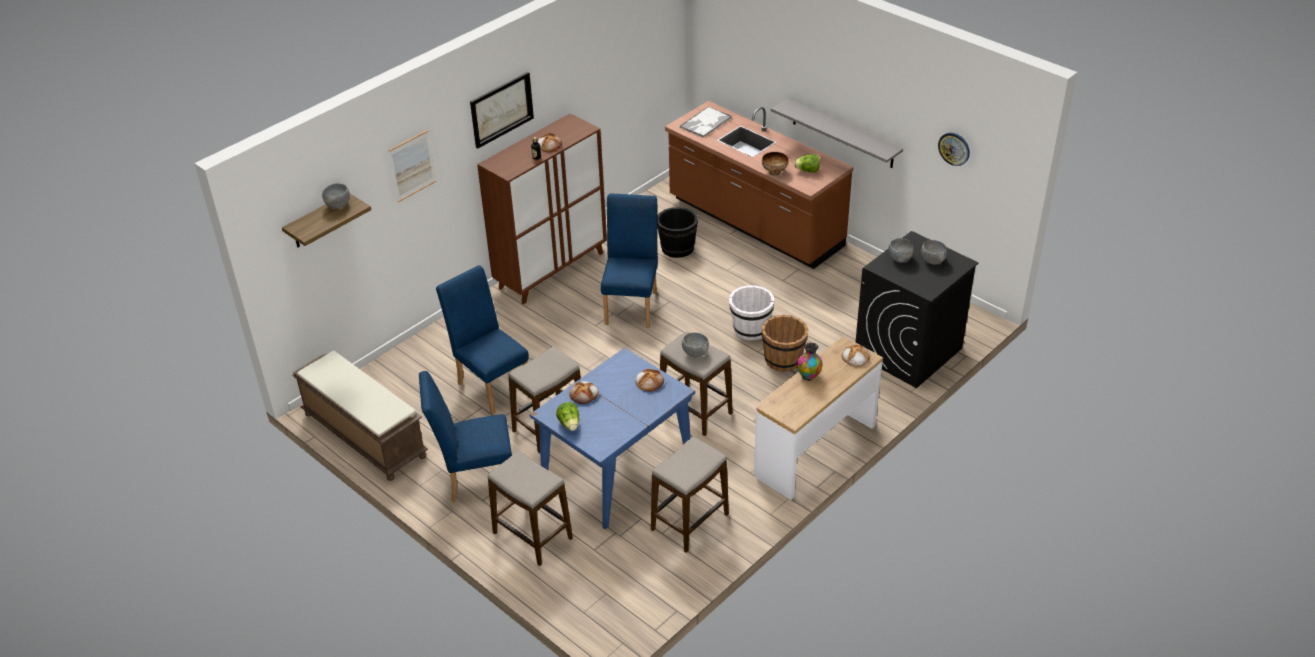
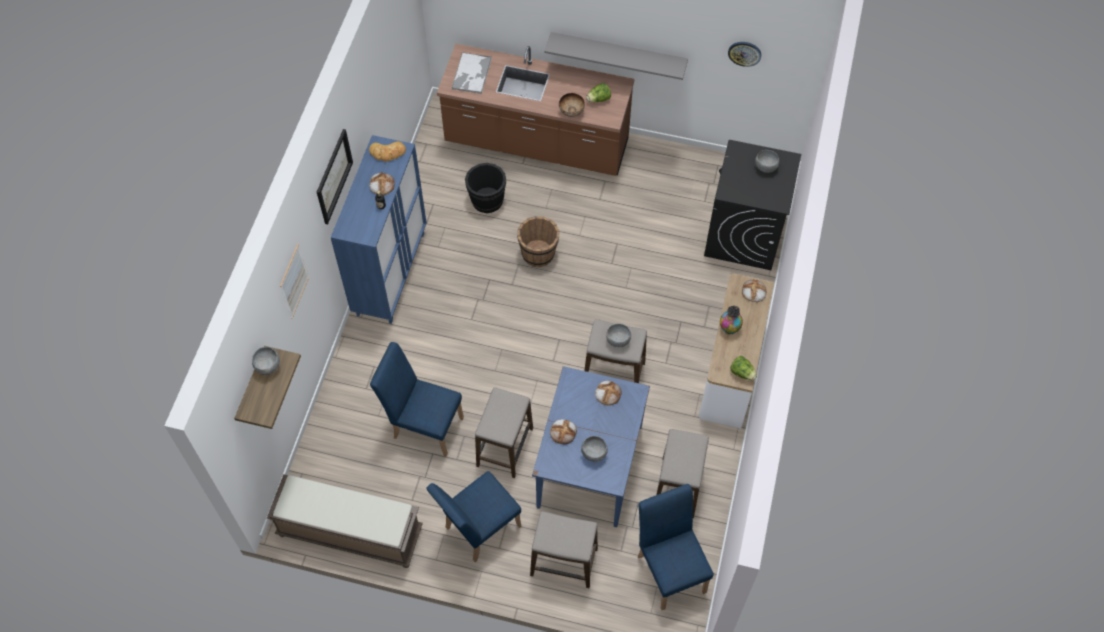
camera: 30 degrees left, 20 degrees up
brown cabinet [477,113,607,304] -> blue cabinet [331,135,427,324]
lettuce [556,402,579,431] -> lettuce moved to [730,356,757,380]
blue chair [601,194,658,328] -> blue chair moved to [637,484,714,610]
white bucket [729,285,774,340] -> none
brown bucket [762,315,808,372] -> brown bucket moved to [517,216,560,267]
grey bowl [888,238,914,263] -> grey bowl moved to [581,436,608,462]
none -> bread [369,141,406,161]

